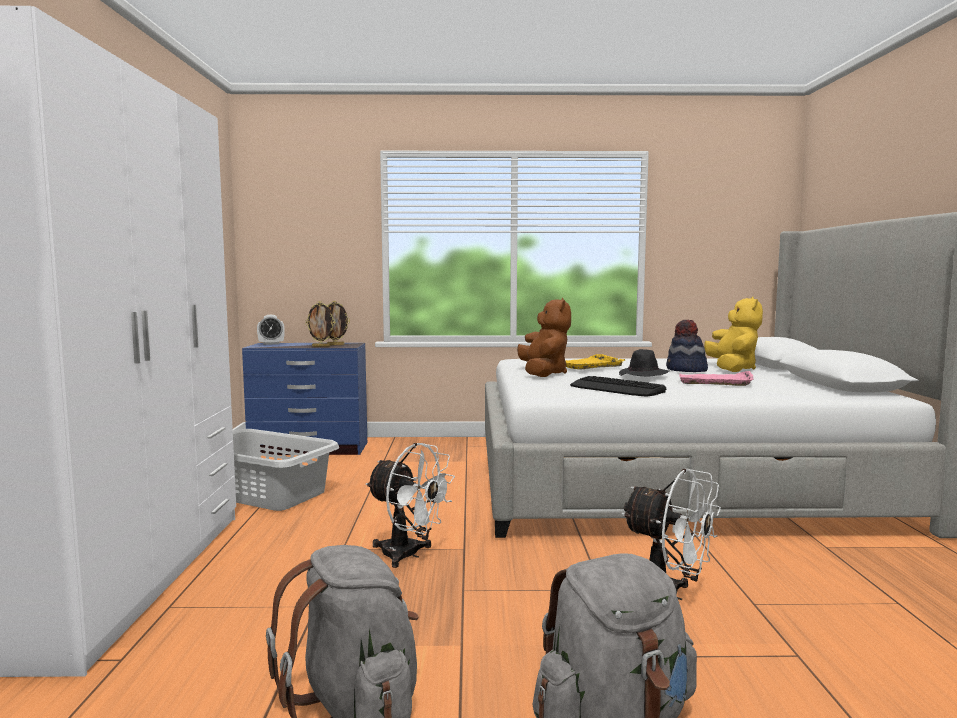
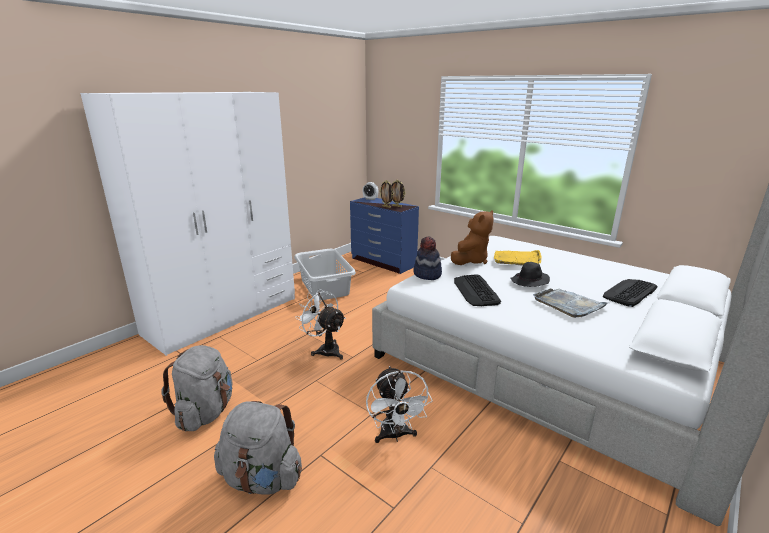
camera: 40 degrees right, 15 degrees up
white fan [366,443,455,568] -> white fan turned 150 degrees clockwise [295,289,346,359]
hat [666,320,708,372] -> hat moved to [413,236,442,280]
pink tray [679,371,753,386] -> grey tray [533,289,608,318]
yellow plush toy [704,297,763,372] -> keyboard [603,279,658,307]

